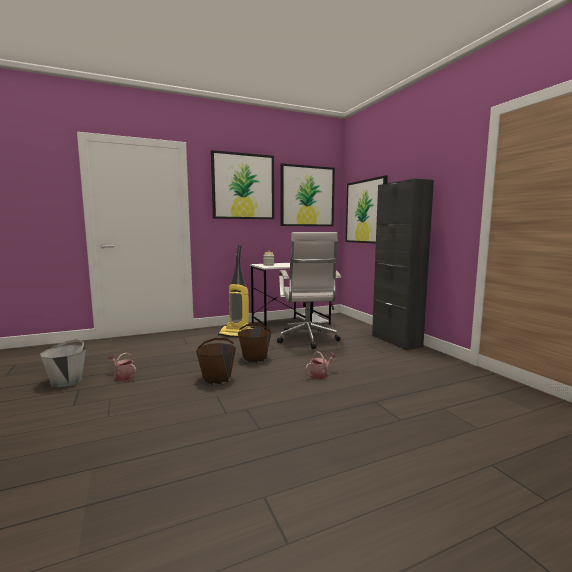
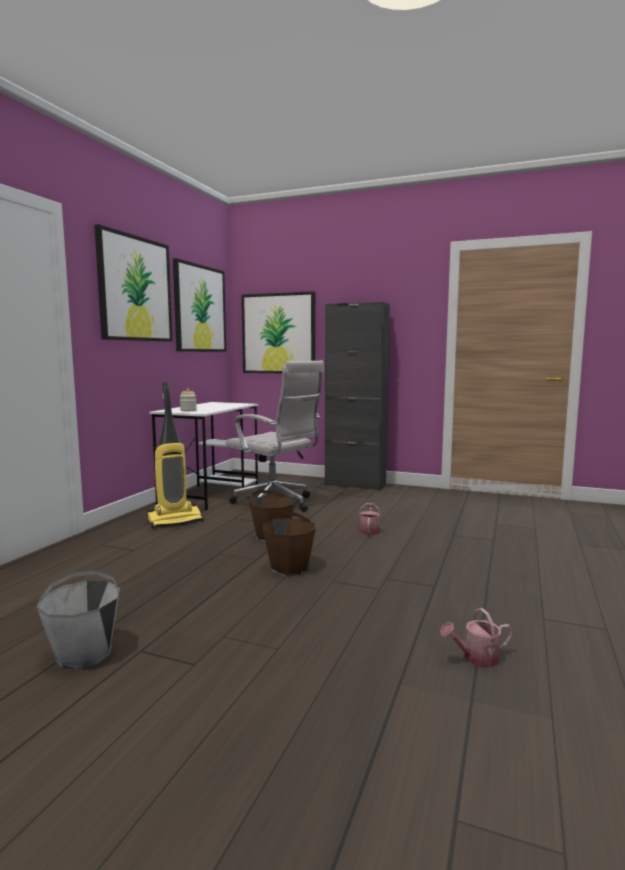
camera: 45 degrees left, 0 degrees up
watering can [108,353,136,381] -> watering can moved to [440,608,513,667]

